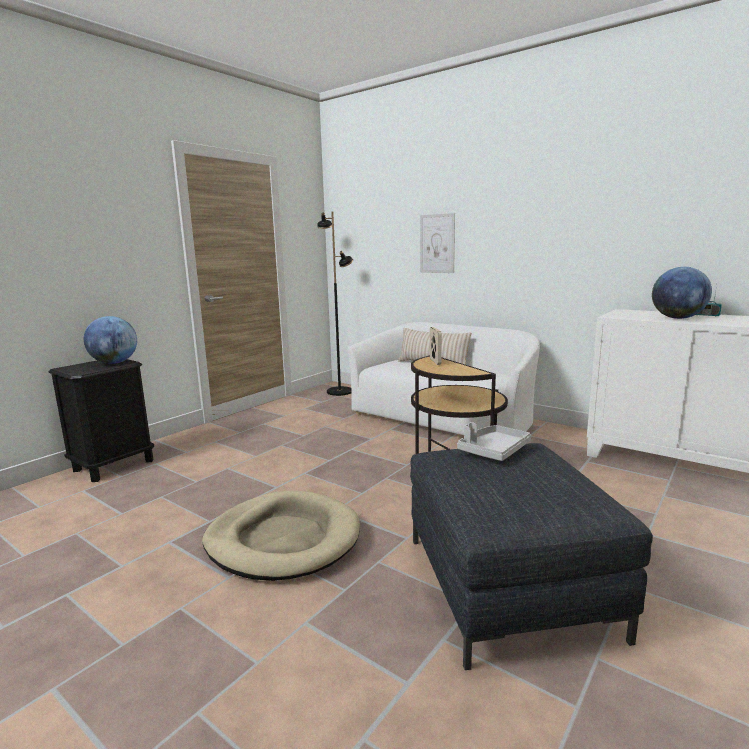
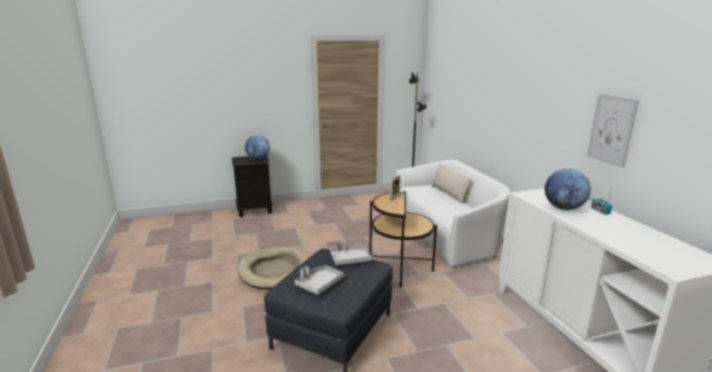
camera: 35 degrees right, 5 degrees up
picture [420,213,455,273] -> picture moved to [587,94,639,168]
none -> grey tray [295,265,344,295]

